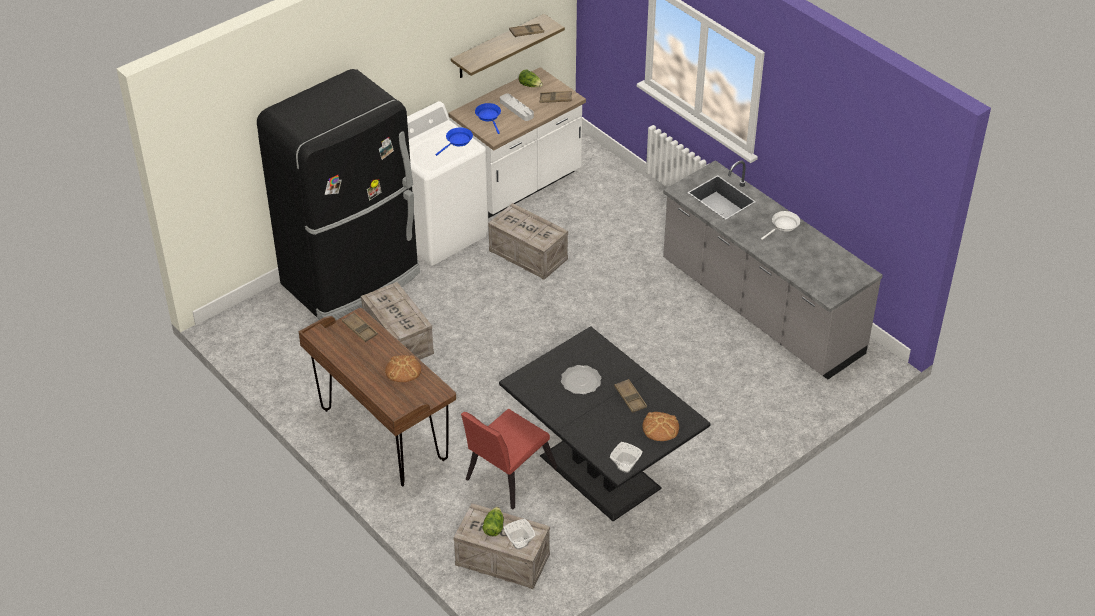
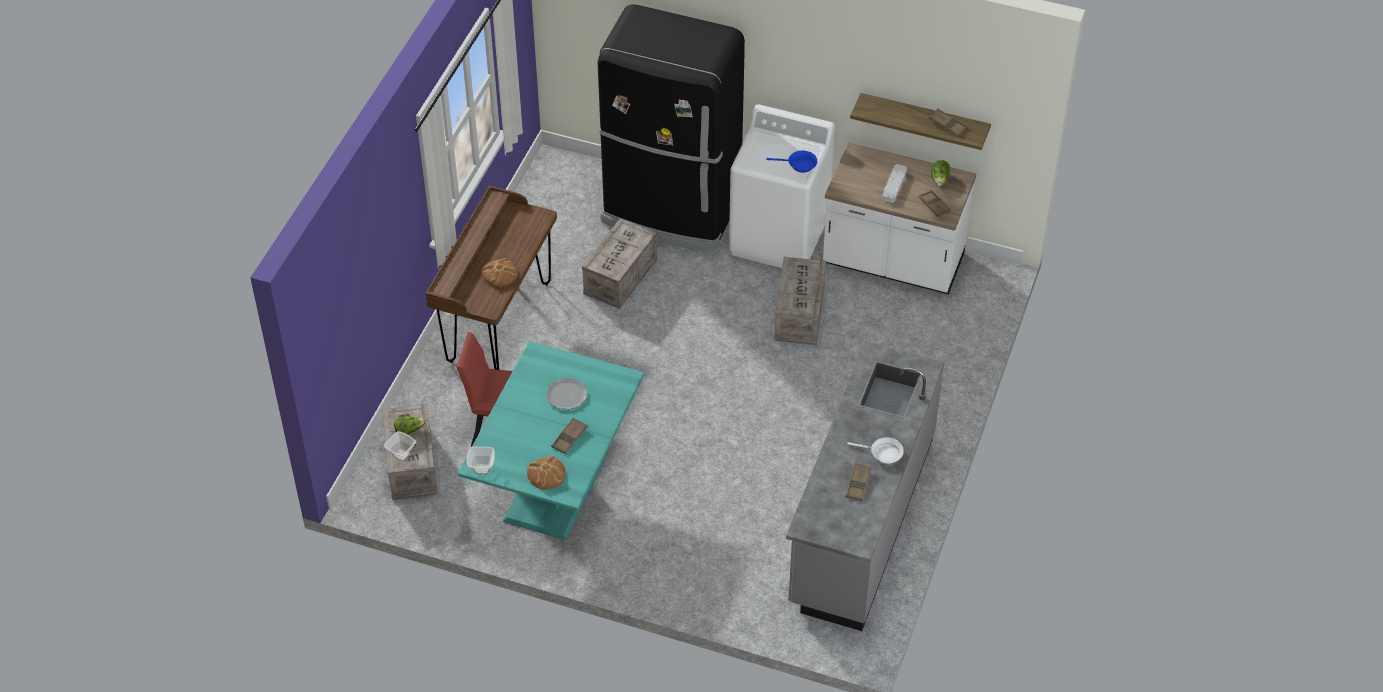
camera: 60 degrees right, 5 degrees up
brown tray [342,313,378,342] -> brown tray moved to [845,463,872,501]
blue frying pan [475,103,501,134] -> none
black dining table [499,327,710,521] -> turquoise dining table [458,341,644,540]

